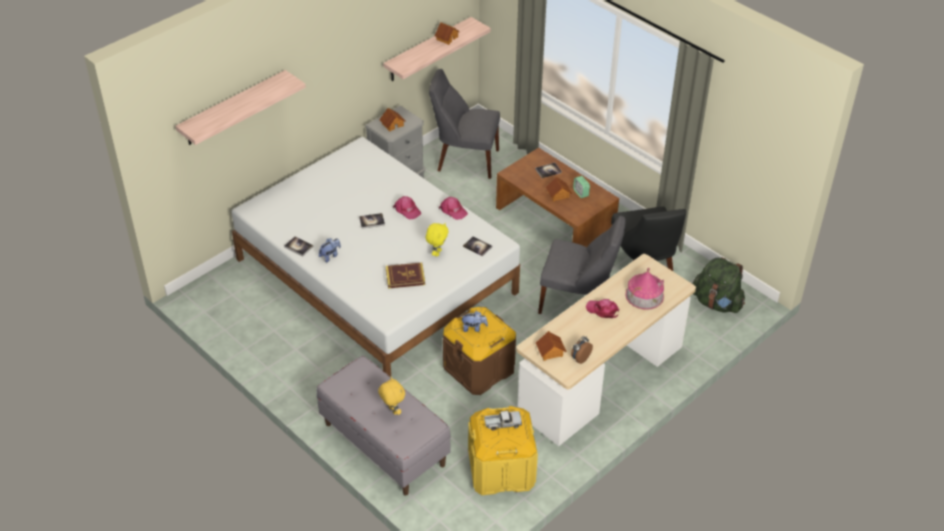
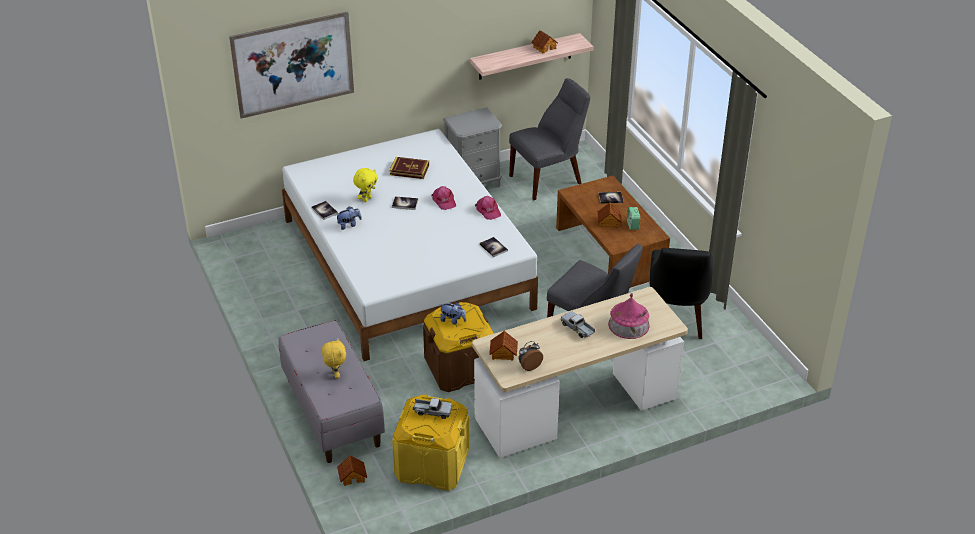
camera: 20 degrees right, 5 degrees down
shelf [175,70,306,145] -> picture [229,11,354,119]
toy house [379,108,406,131] -> toy house moved to [337,455,367,486]
book [386,263,425,289] -> book moved to [390,157,429,179]
yellow plush toy [426,223,449,256] -> yellow plush toy moved to [353,168,378,202]
grey chair [429,69,500,179] -> grey chair turned 120 degrees clockwise [509,78,590,200]
pink cap [586,299,619,318] -> toy truck [561,311,595,338]
green backpack [693,257,745,313] -> none

